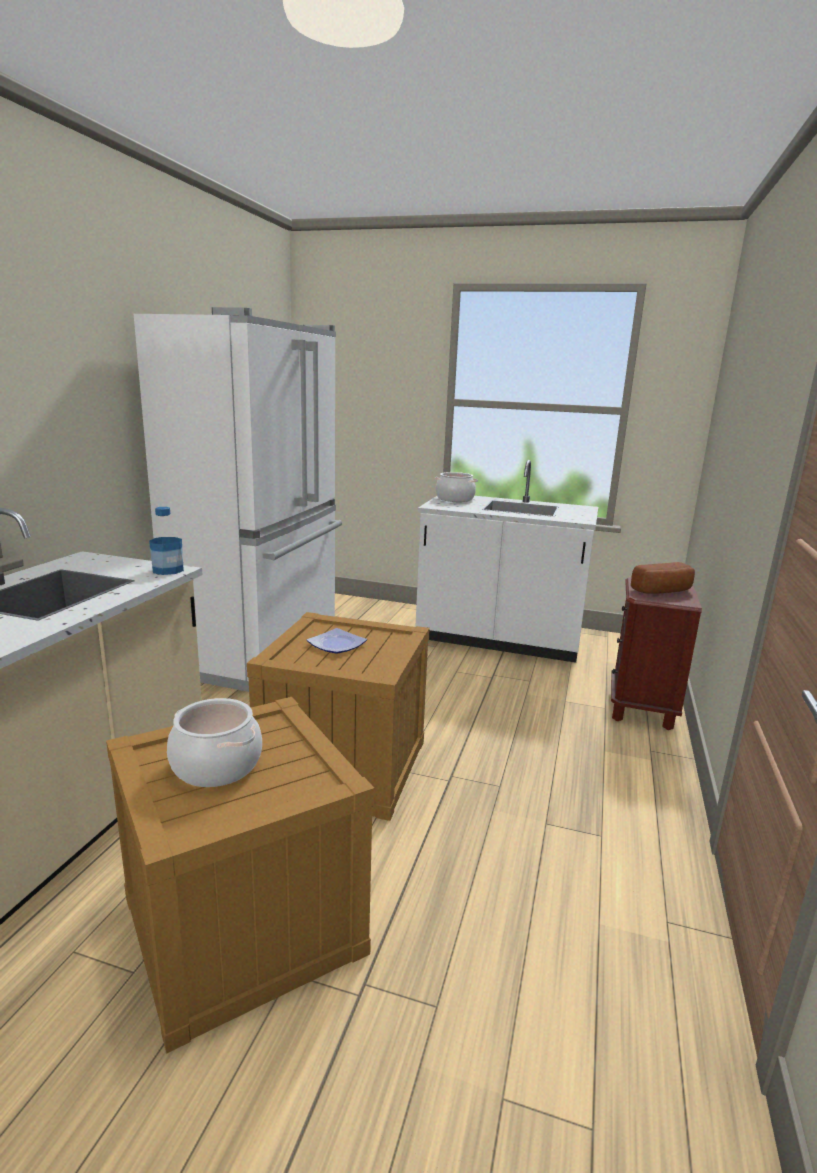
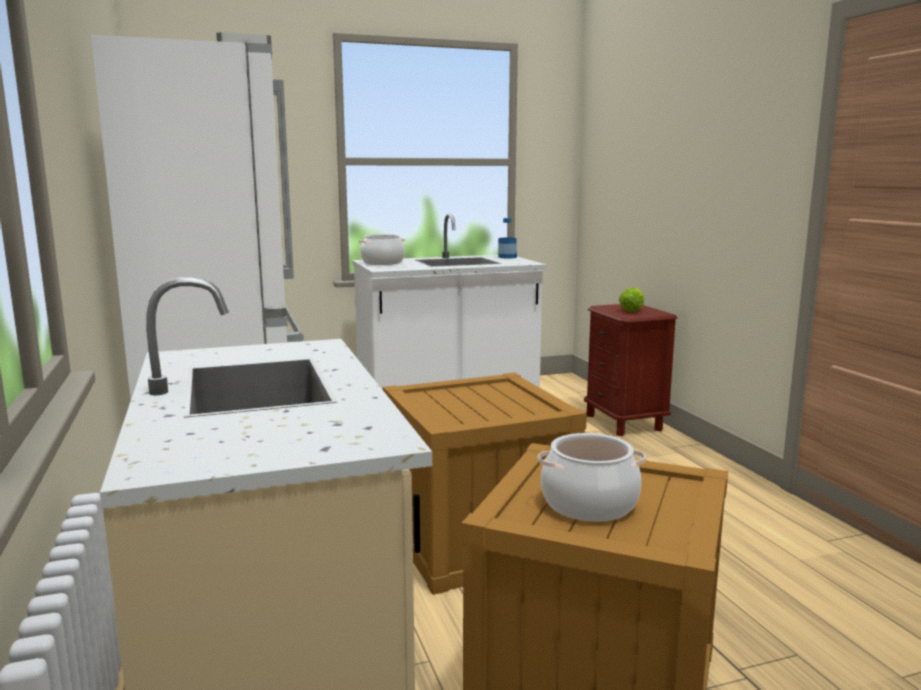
camera: 35 degrees left, 5 degrees down
bottle [149,507,184,575] -> bottle moved to [498,218,517,259]
plate [306,628,367,654] -> none
bread [631,562,695,594] -> lettuce [619,287,644,312]

